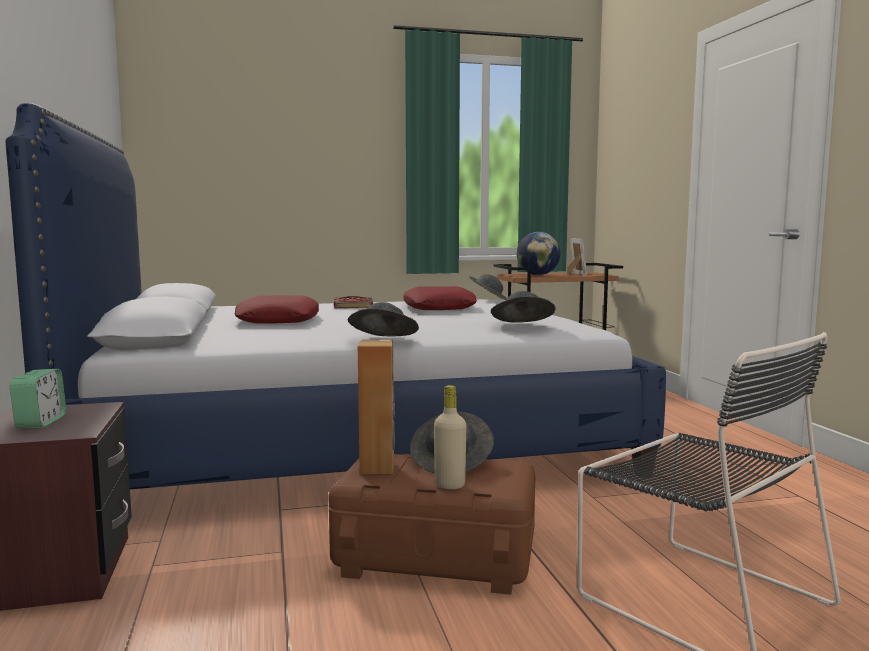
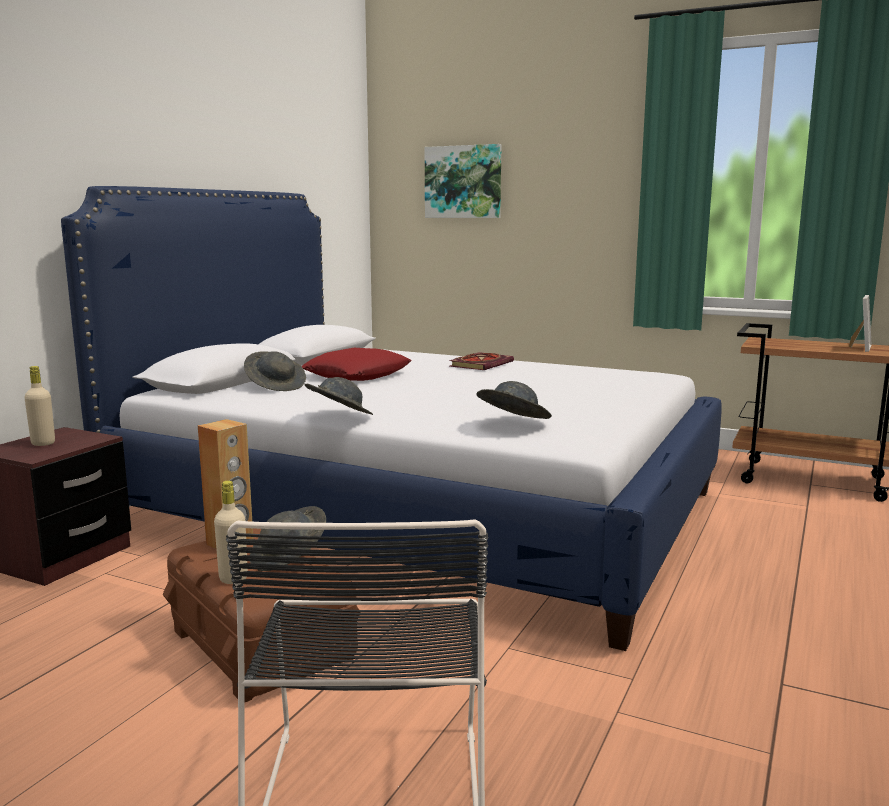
camera: 40 degrees right, 5 degrees up
alarm clock [10,369,66,428] -> beige bottle [24,366,55,446]
red pillow [404,286,477,310] -> none
grey hat [469,274,507,300] -> grey hat moved to [244,351,306,391]
globe [517,232,560,275] -> none
none -> picture [425,144,502,218]

